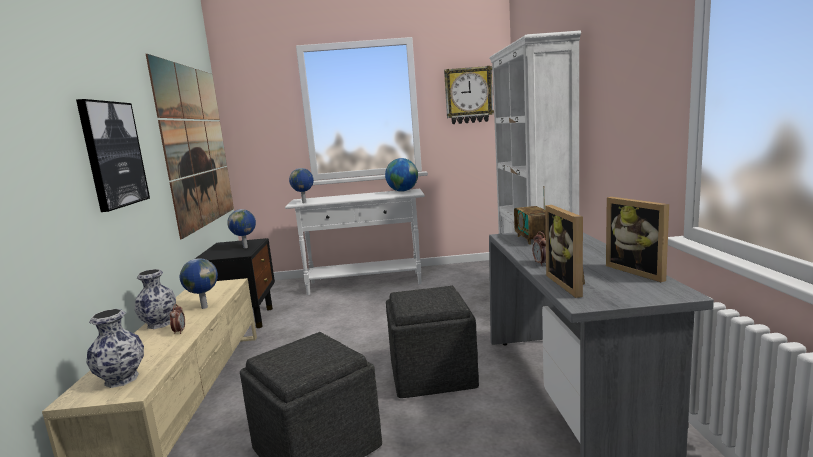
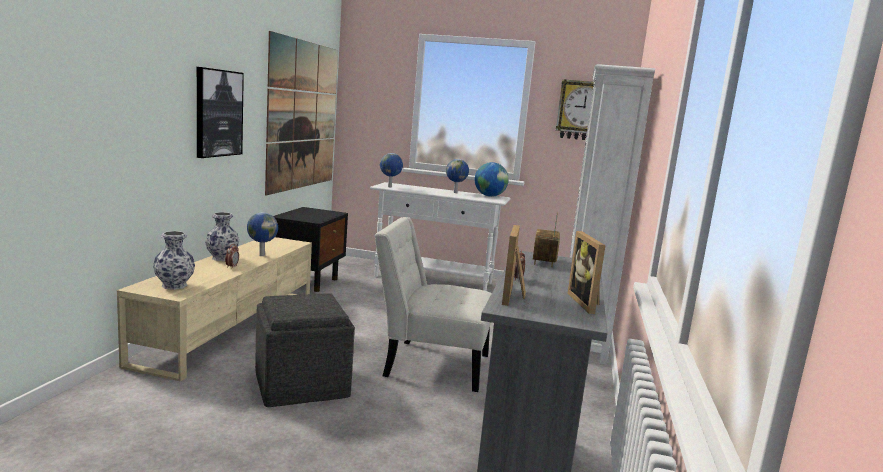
camera: 15 degrees right, 0 degrees up
globe [227,209,256,248] -> globe moved to [446,159,469,193]
grey ottoman [386,286,479,398] -> white chair [374,217,492,392]

